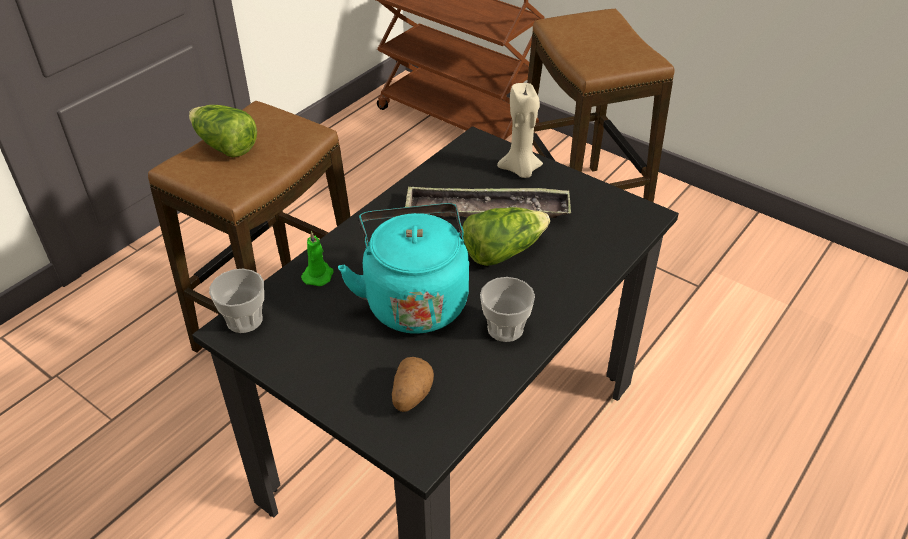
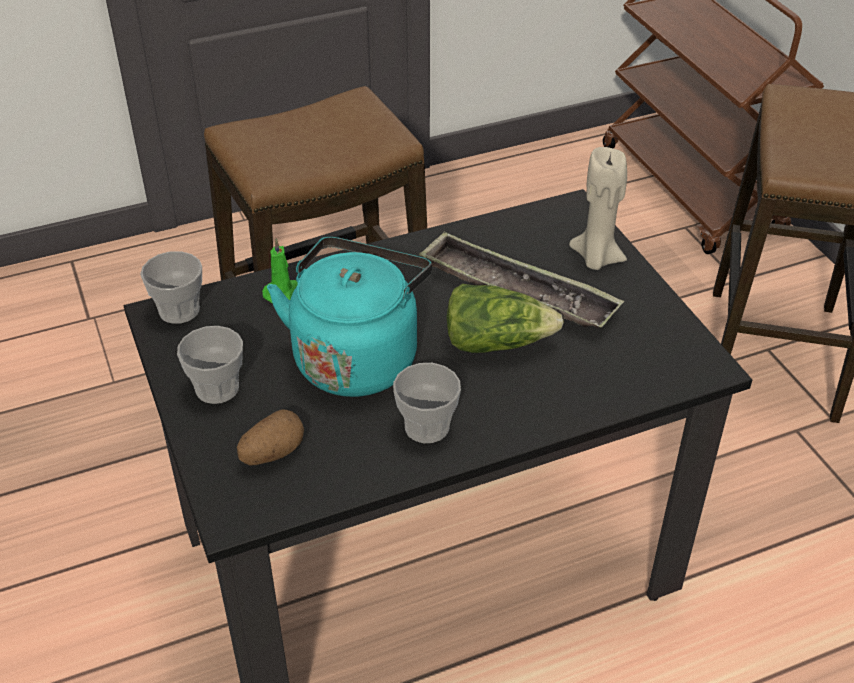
camera: 30 degrees right, 0 degrees up
lettuce [189,105,257,157] -> none
none -> cup [177,326,243,404]

